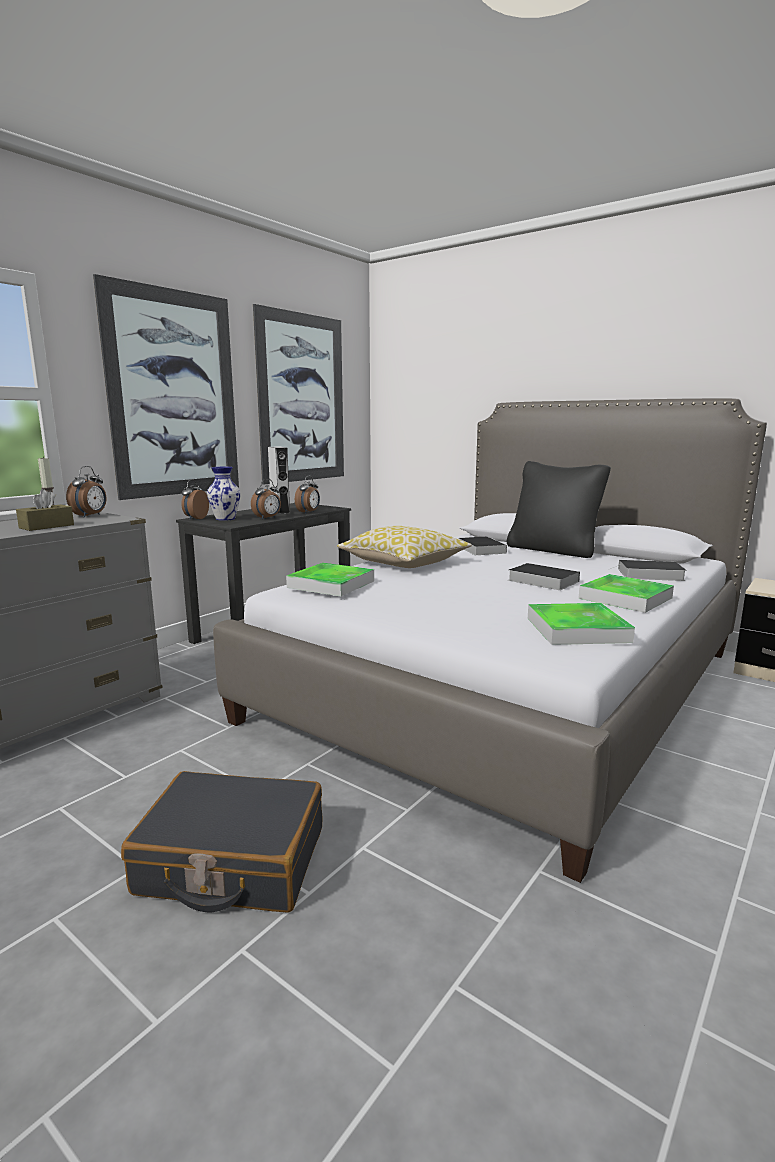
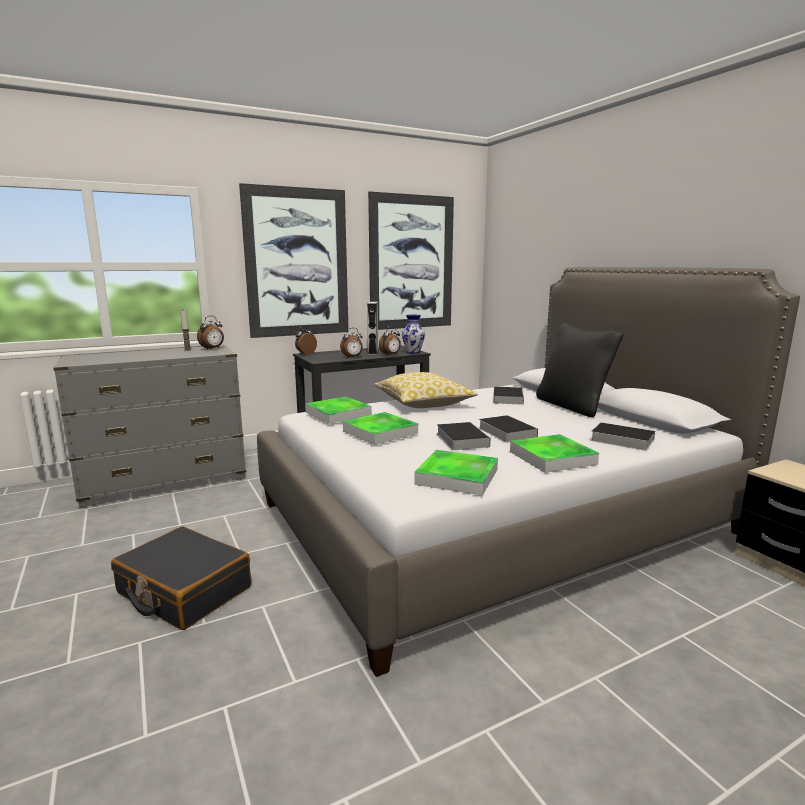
camera: 25 degrees right, 0 degrees up
brown tissue box [16,489,74,531] -> none
vase [207,467,241,521] -> vase moved to [402,315,425,353]
none -> tray [343,412,418,445]
none -> book [437,422,490,450]

